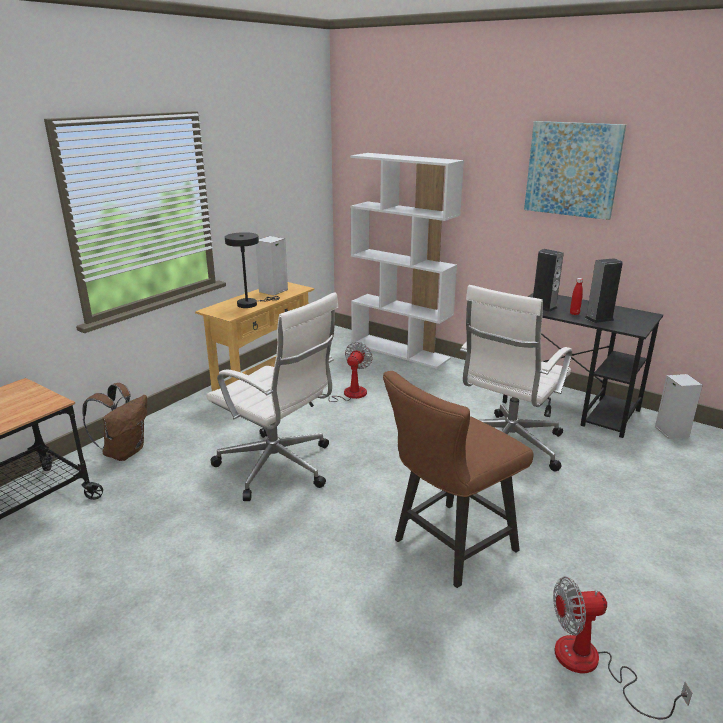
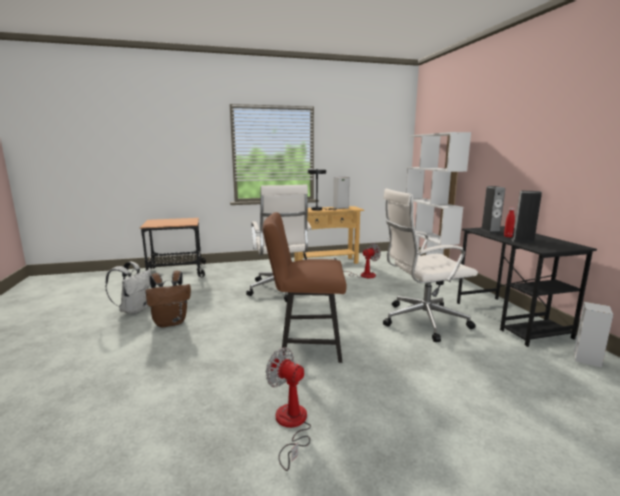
camera: 40 degrees right, 10 degrees down
brown backpack [82,383,147,461] -> brown backpack moved to [146,270,191,328]
picture [524,121,626,220] -> none
none -> white backpack [105,262,151,314]

